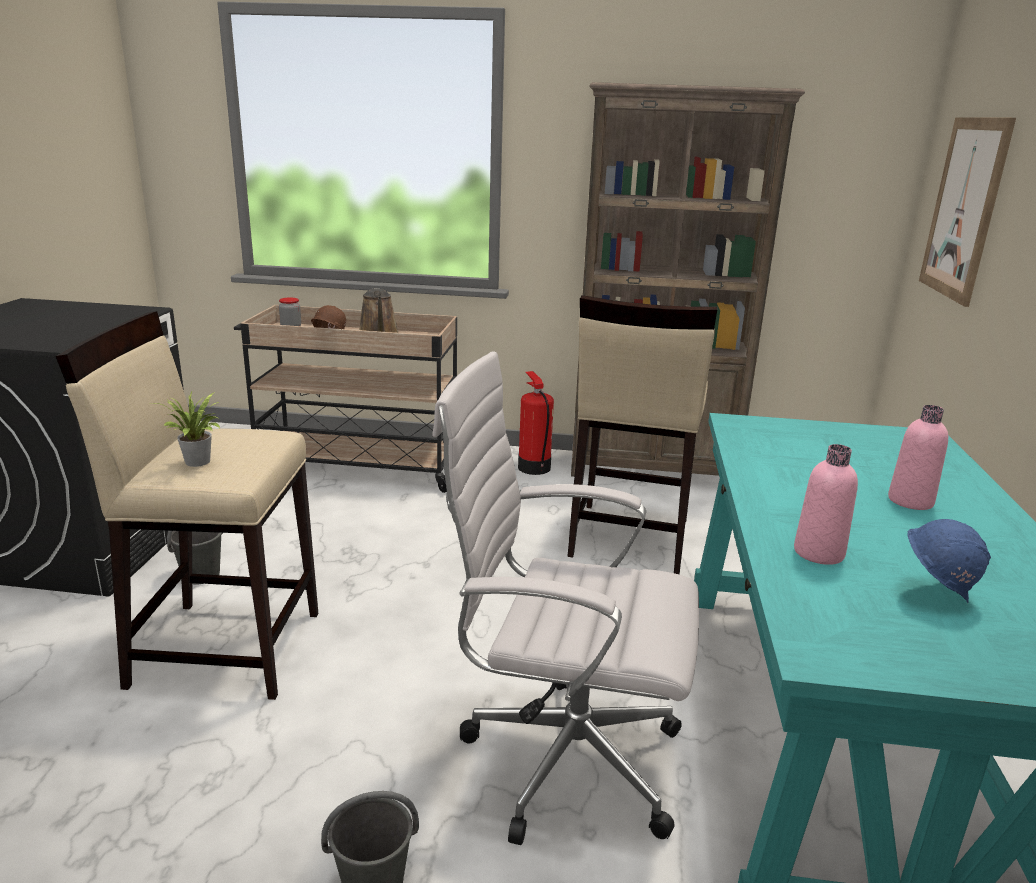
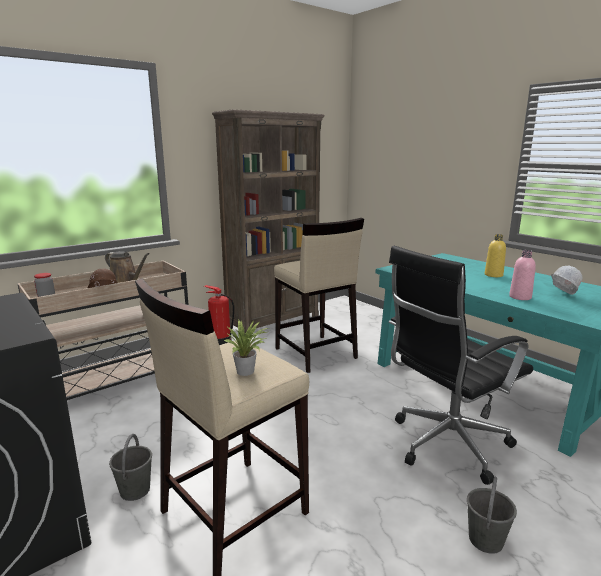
camera: 45 degrees left, 5 degrees down
white office chair [432,351,699,845] -> black office chair [389,246,533,485]
pink bottle [888,405,948,510] -> yellow bottle [485,234,506,277]
blue hard hat [907,519,991,603] -> white hard hat [551,266,582,295]
picture [919,117,1016,307] -> none

